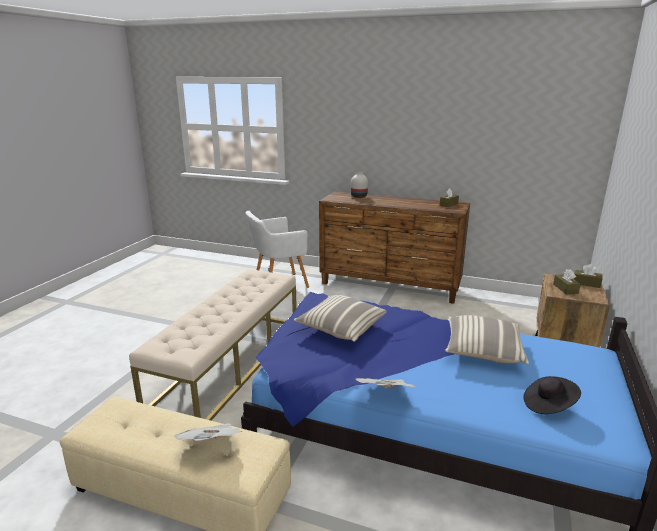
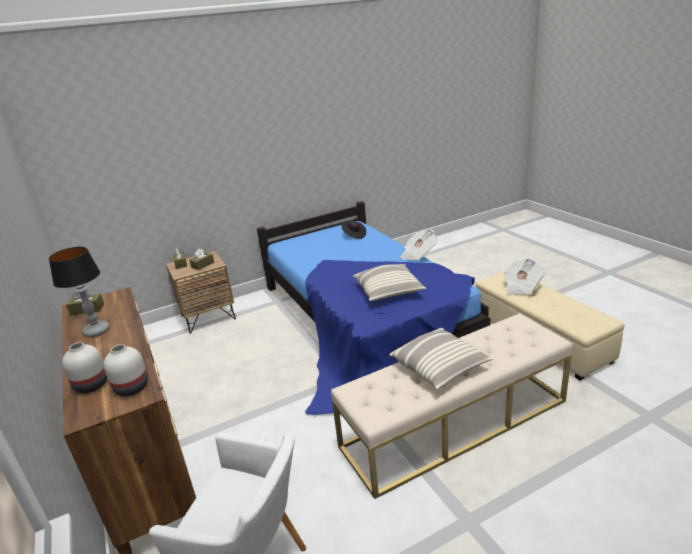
camera: 135 degrees left, 5 degrees up
pillow [445,315,529,364] -> pillow moved to [389,328,493,389]
none -> table lamp [49,247,110,337]
none -> white vase [104,344,148,397]

